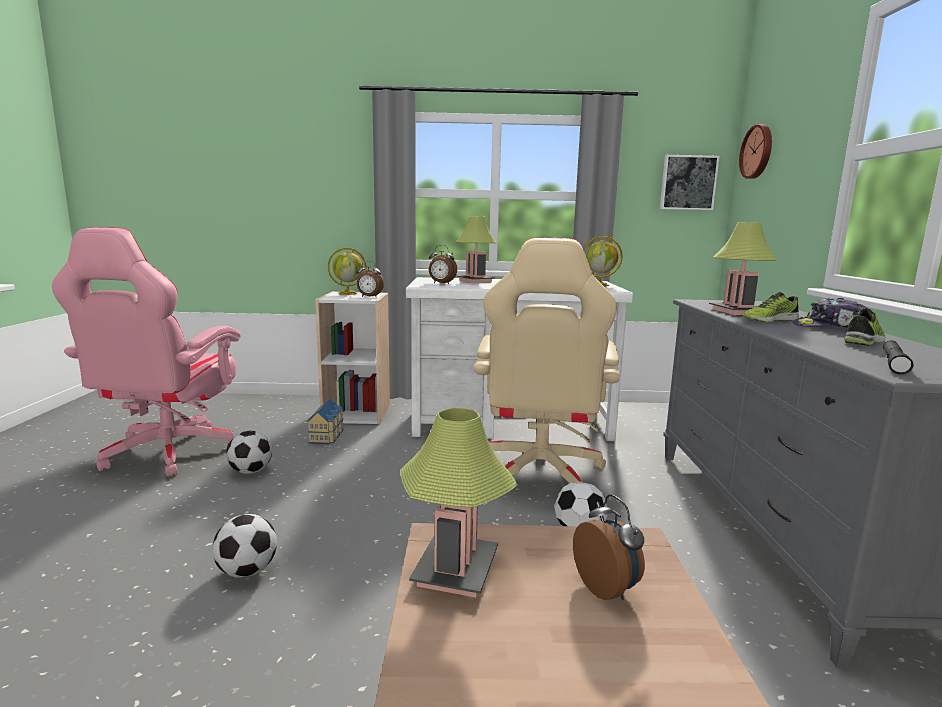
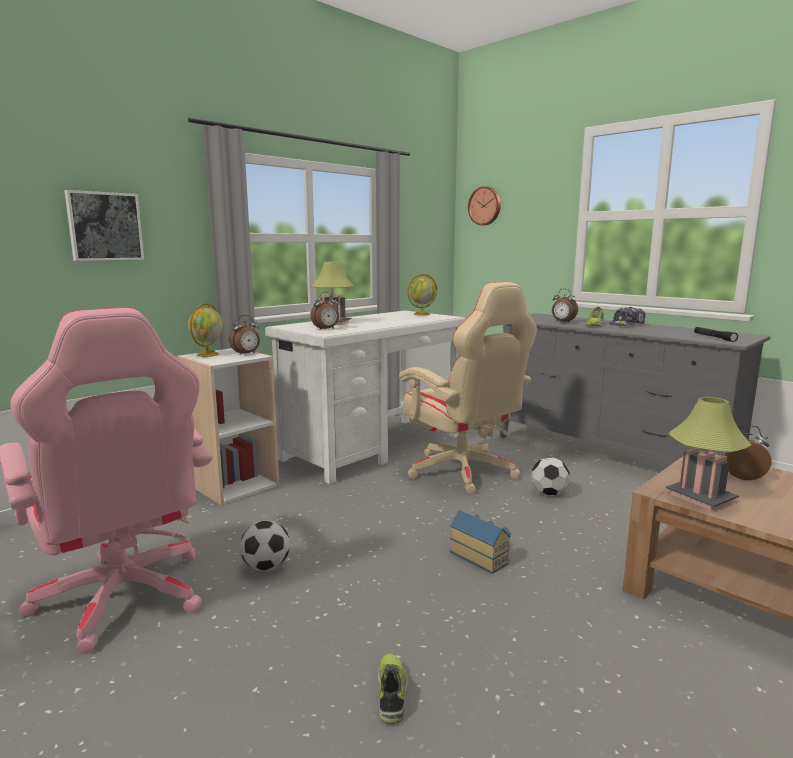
camera: 45 degrees left, 0 degrees up
football [212,514,277,578] -> none
toy house [307,398,344,444] -> toy house moved to [450,510,511,574]
picture [660,155,719,210] -> picture moved to [64,190,144,261]
table lamp [709,222,777,315] -> alarm clock [552,289,578,322]
shoe [844,308,886,346] -> shoe moved to [378,654,408,724]

